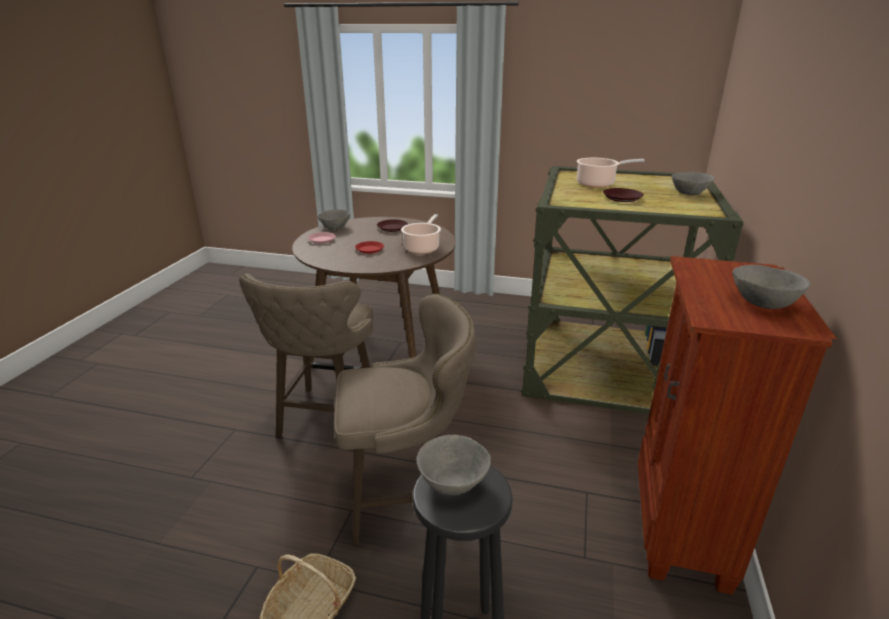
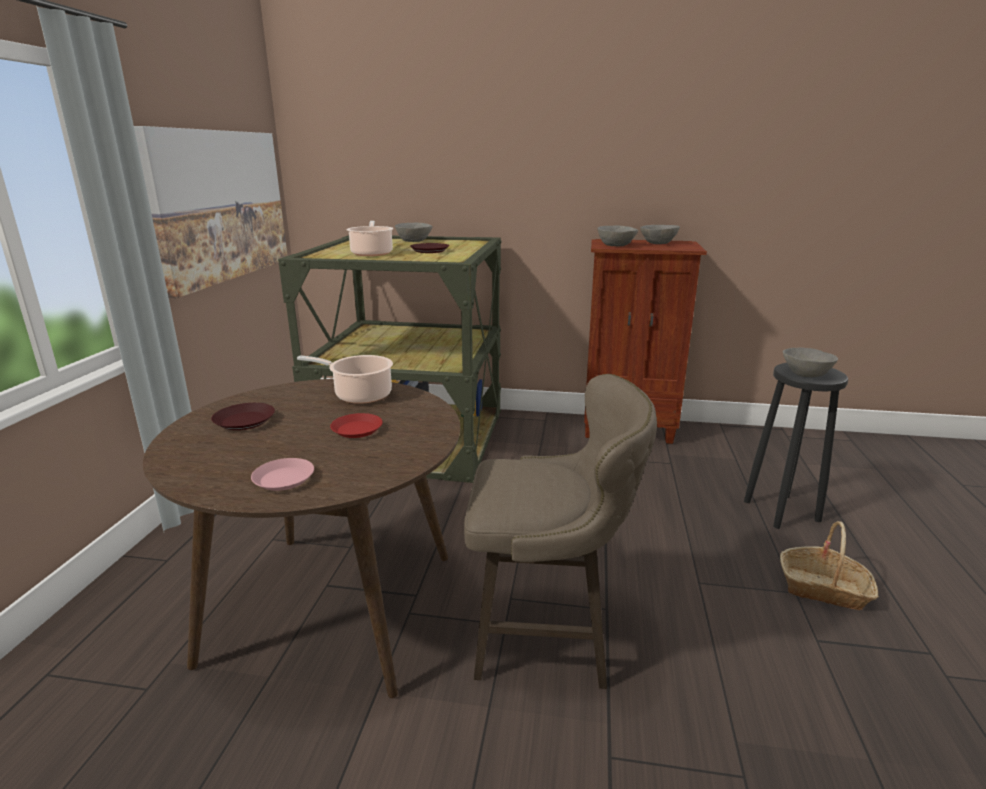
camera: 95 degrees left, 5 degrees down
grey bowl [318,210,350,229] -> grey bowl moved to [597,226,638,246]
beige stool [334,294,476,545] -> none
none -> picture [134,126,287,298]

